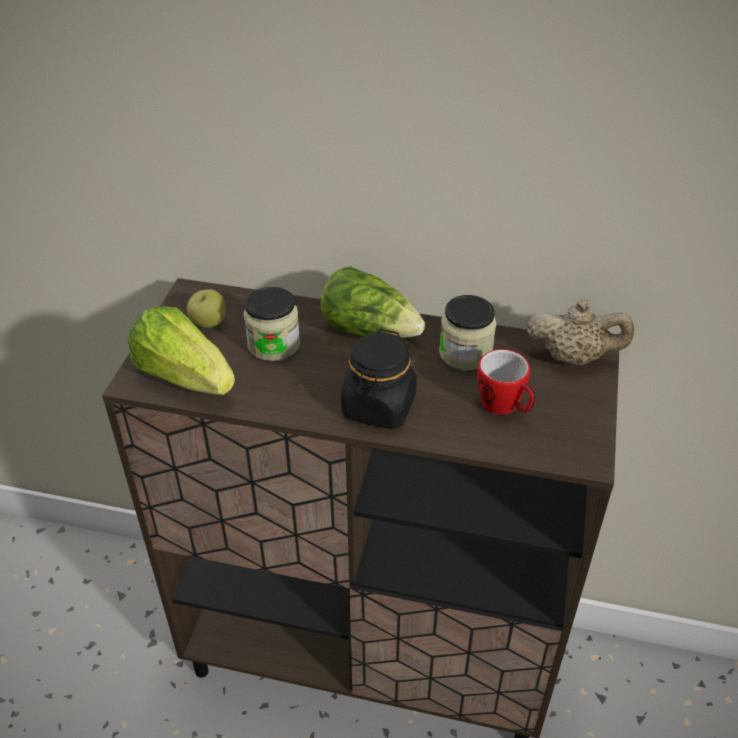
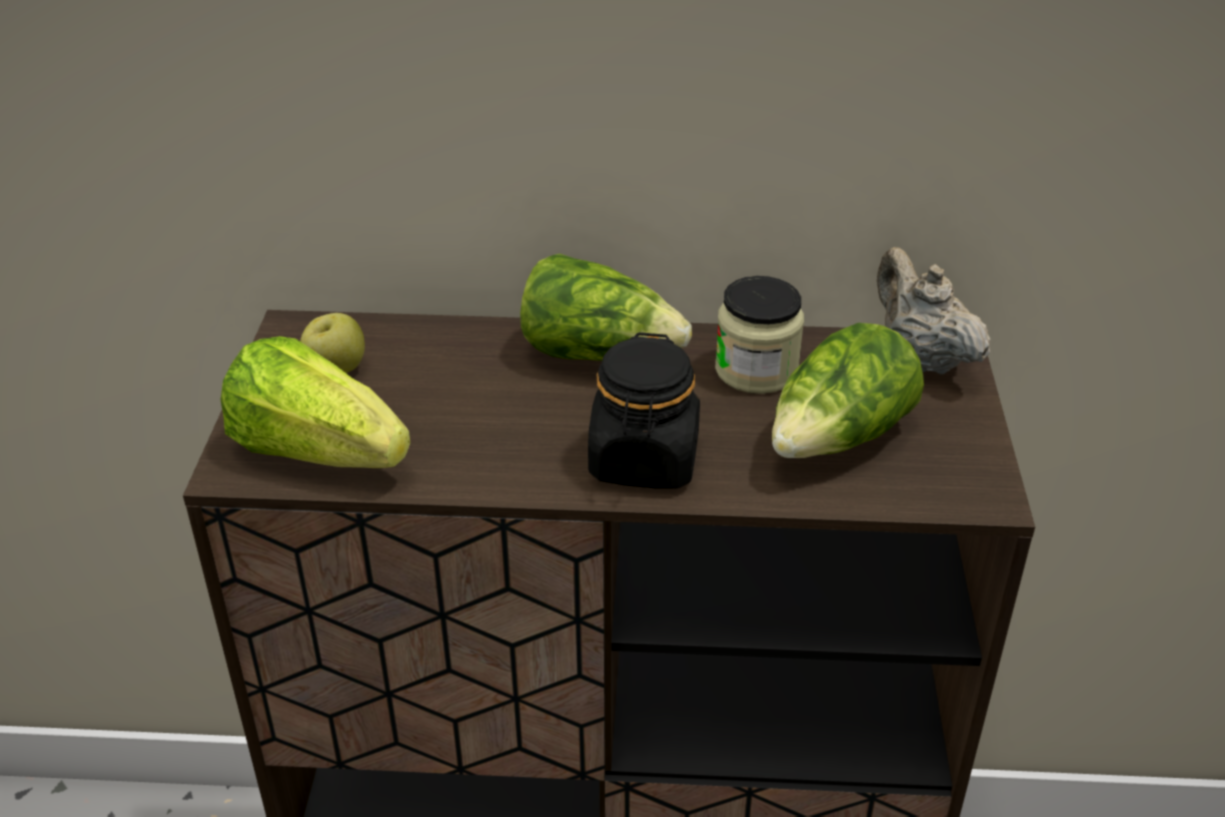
camera: 10 degrees left, 5 degrees down
jar [244,287,300,361] -> none
mug [477,349,536,415] -> lettuce [772,323,924,458]
beige teapot [527,300,634,365] -> beige teapot turned 120 degrees counterclockwise [877,247,991,375]

